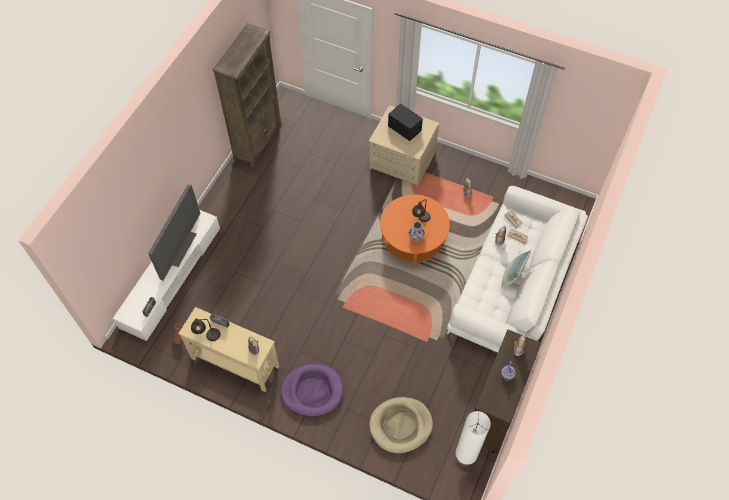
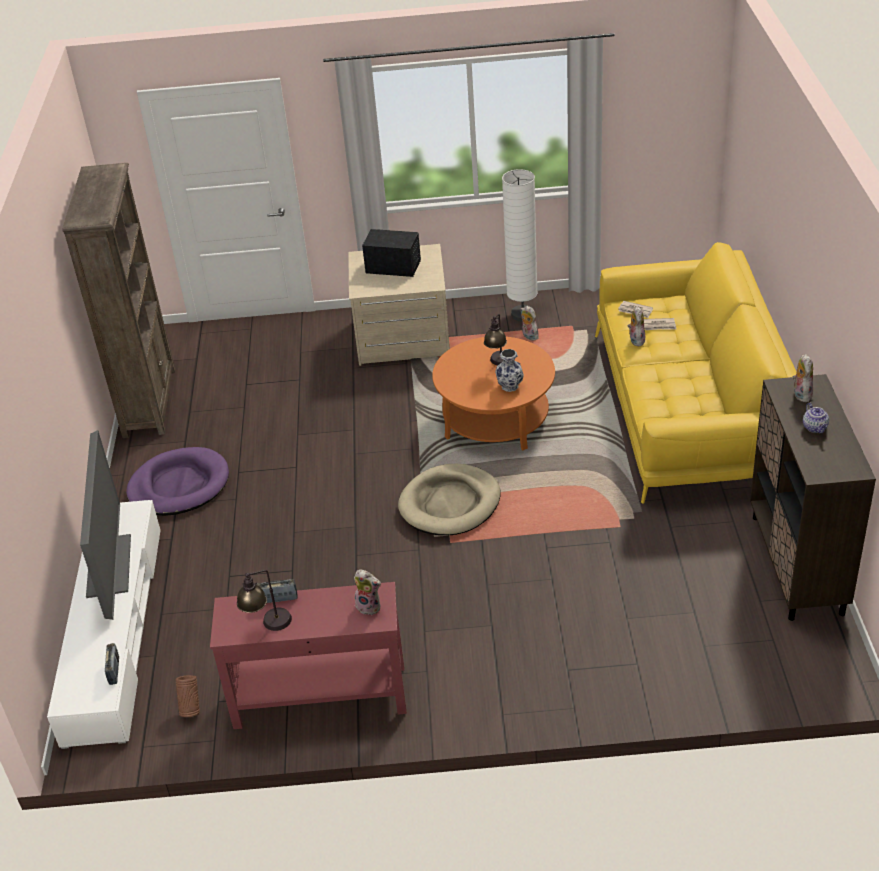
camera: 25 degrees left, 20 degrees down
beige console table [178,307,279,392] -> red console table [210,582,407,729]
purple dog bed [281,364,344,417] -> purple dog bed moved to [126,447,229,516]
beige dog bed [369,397,433,453] -> beige dog bed moved to [398,463,500,535]
white sofa [447,186,588,352] -> yellow sofa [595,242,797,504]
white floor lamp [456,411,491,467] -> white floor lamp moved to [502,169,538,322]
pillow [501,250,531,288] -> none

